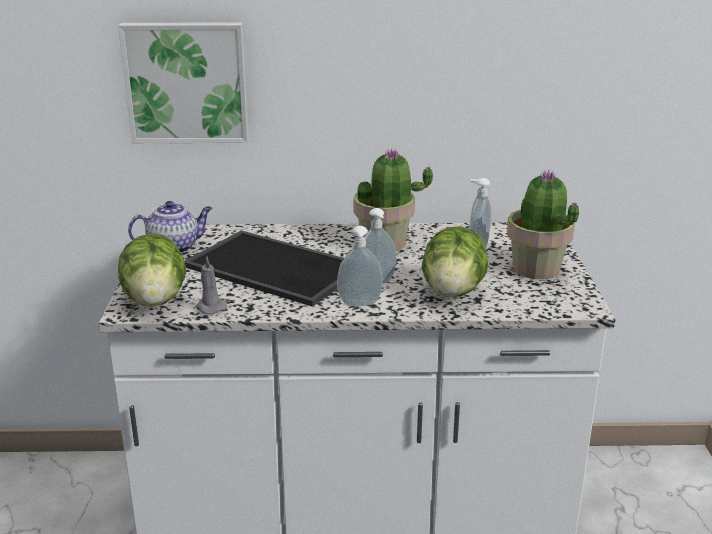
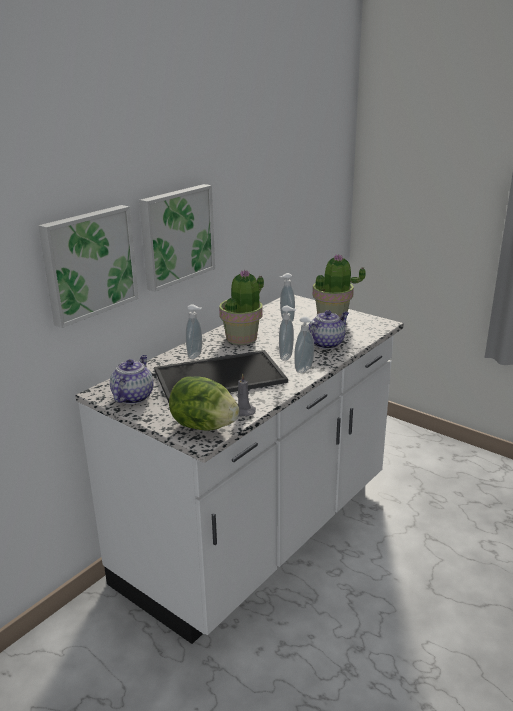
camera: 50 degrees left, 0 degrees up
lettuce [422,226,488,297] -> teapot [308,310,349,349]
none -> picture [139,184,215,292]
none -> soap dispenser [186,304,202,359]

